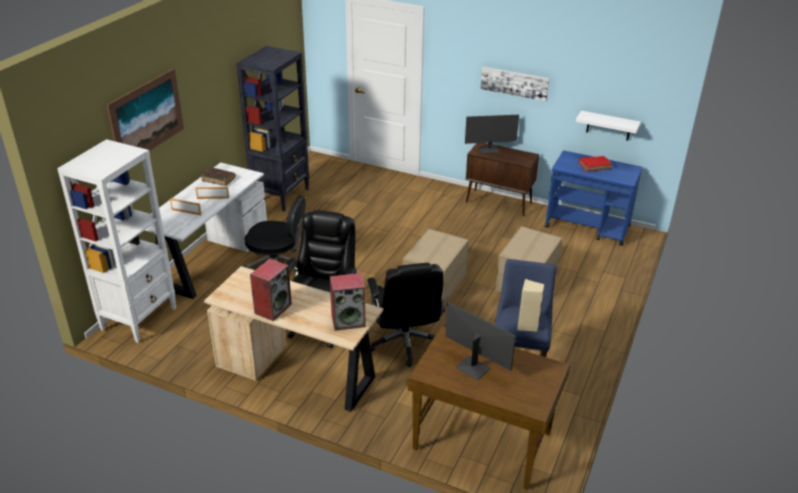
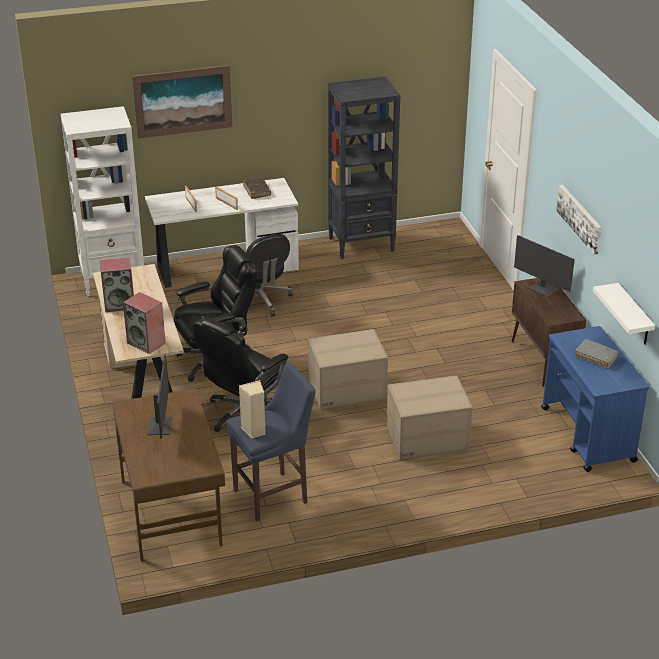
camera: 50 degrees right, 0 degrees up
red book [579,156,612,172] -> grey book [575,339,619,369]

